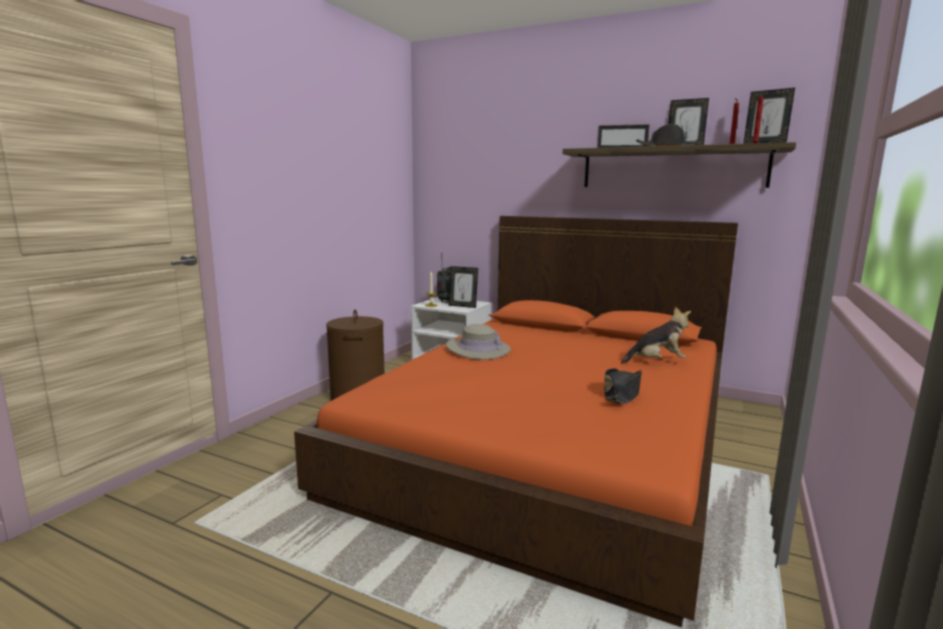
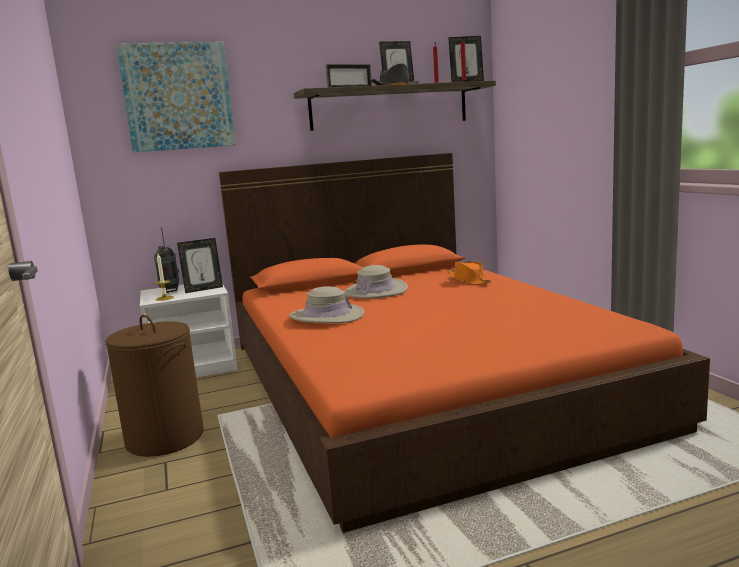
camera: 45 degrees left, 0 degrees up
black hat [604,368,642,404] -> none
plush toy [621,307,691,364] -> orange hat [447,261,491,285]
none -> picture [116,42,236,152]
none -> beige hat [344,265,408,298]

